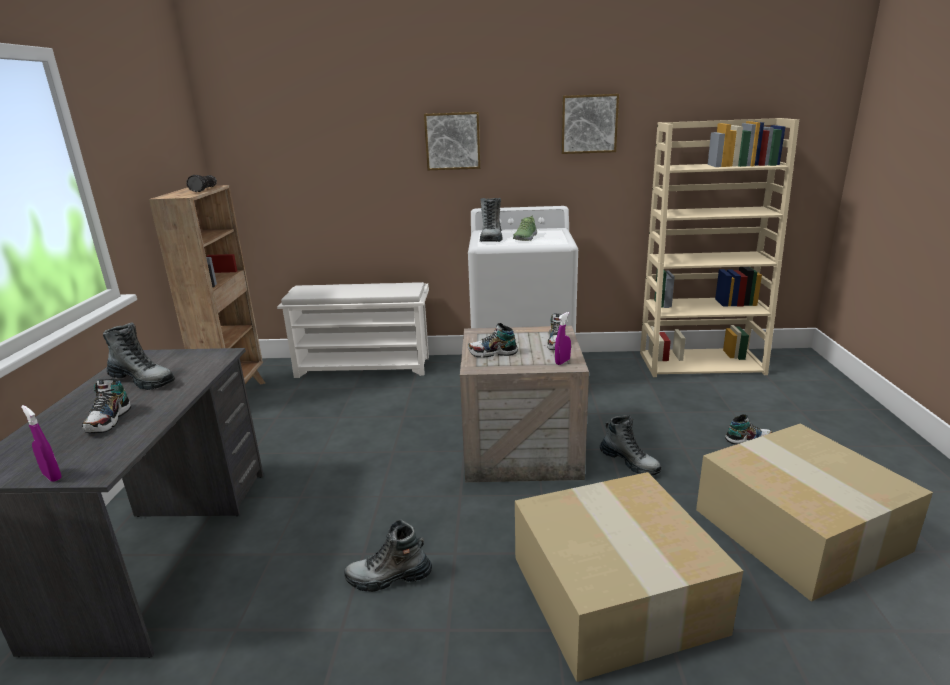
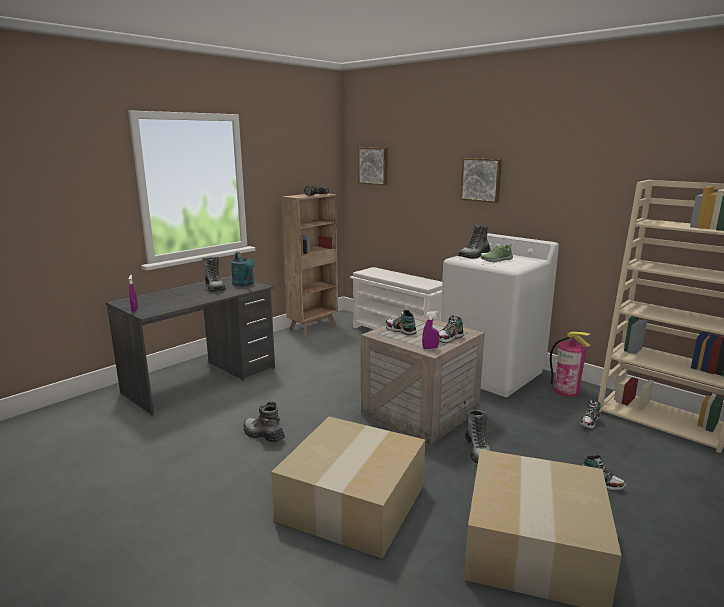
camera: 40 degrees right, 5 degrees down
shoe [82,378,131,433] -> shoe moved to [580,400,601,429]
picture [561,94,619,154] -> picture moved to [358,148,388,185]
none -> turquoise watering can [231,252,255,286]
none -> fire extinguisher [550,332,591,397]

